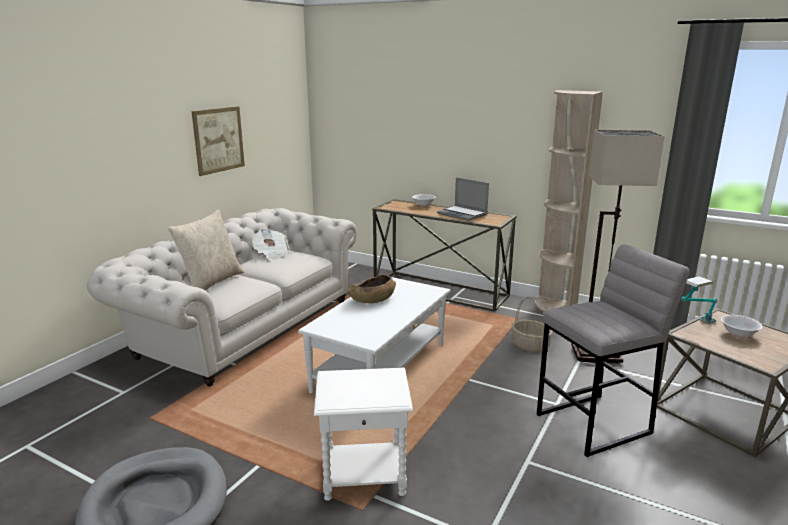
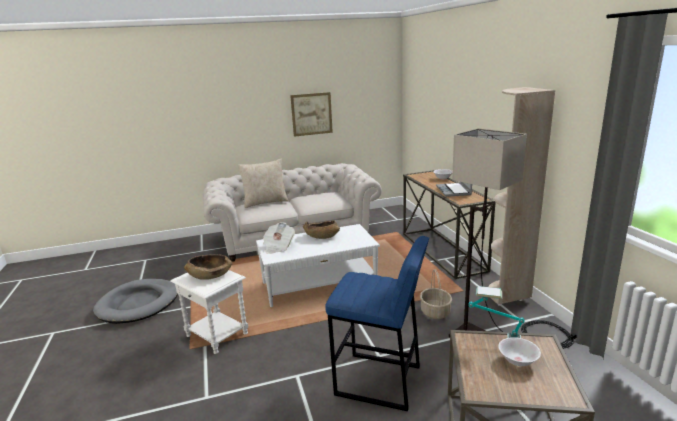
camera: 45 degrees right, 0 degrees up
newspaper [252,229,290,261] -> newspaper moved to [263,222,295,254]
grey stool [537,244,690,457] -> blue stool [325,236,429,411]
none -> brown bowl [184,254,232,280]

